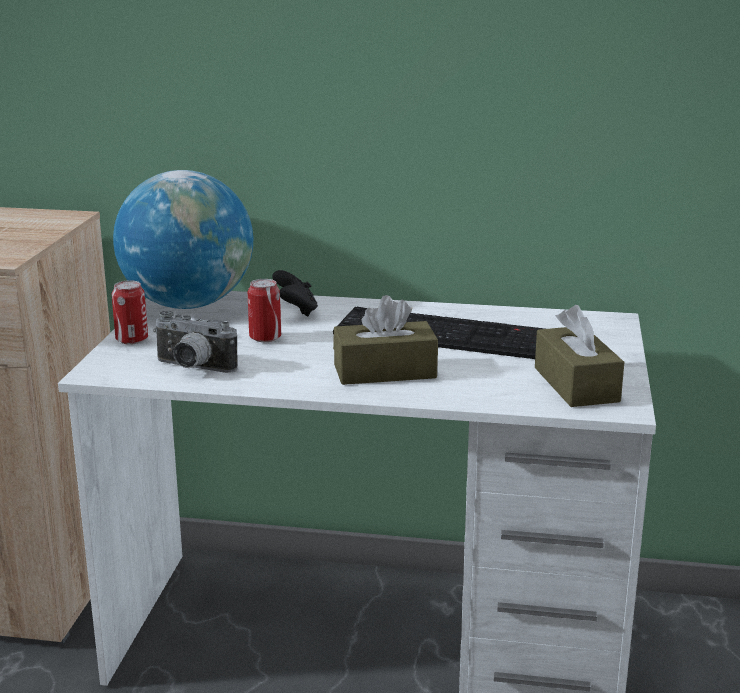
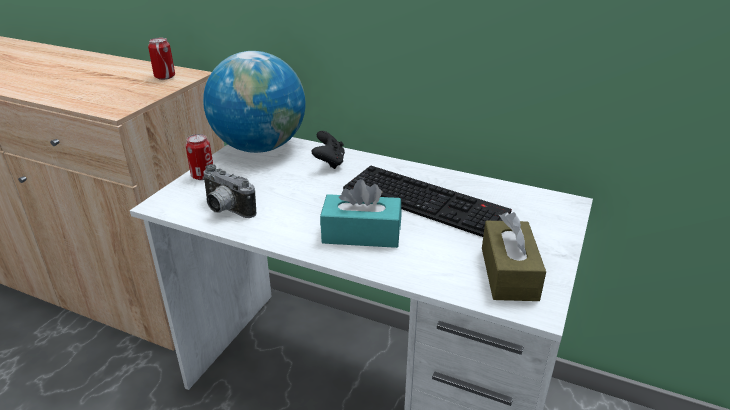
camera: 15 degrees right, 10 degrees up
can [248,279,281,342] -> can moved to [148,38,175,80]
brown tissue box [333,295,438,385] -> turquoise tissue box [320,179,402,248]

